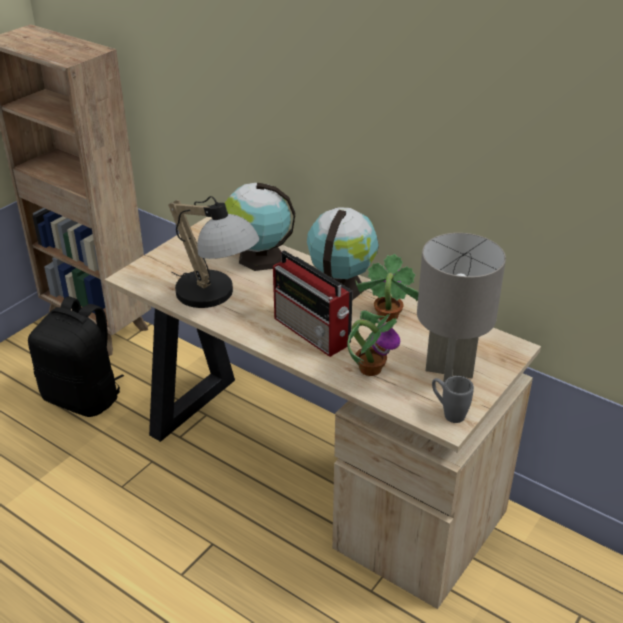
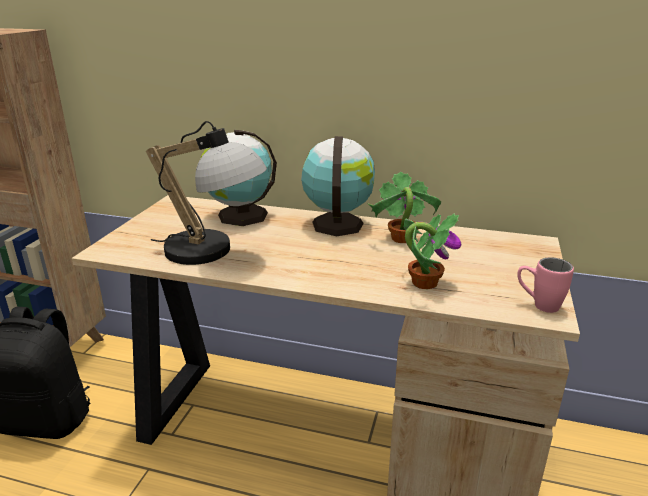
camera: 20 degrees left, 10 degrees down
radio [273,250,353,357] -> none
grey table lamp [417,233,506,382] -> none
grey mug [432,376,474,423] -> pink mug [517,257,574,313]

